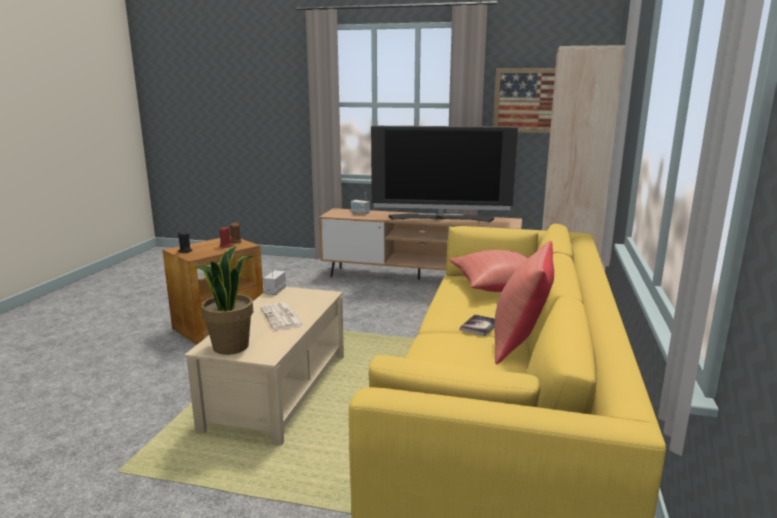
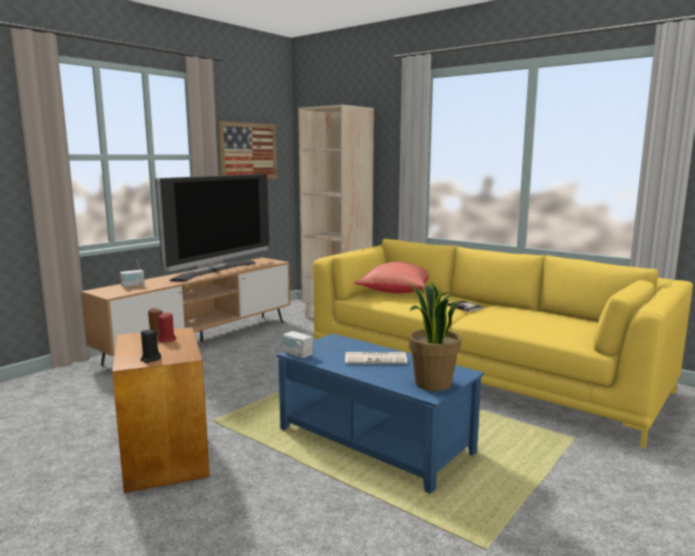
camera: 65 degrees left, 5 degrees down
beige coffee table [184,287,344,446] -> blue coffee table [277,333,484,494]
red pillow [494,241,554,364] -> none

